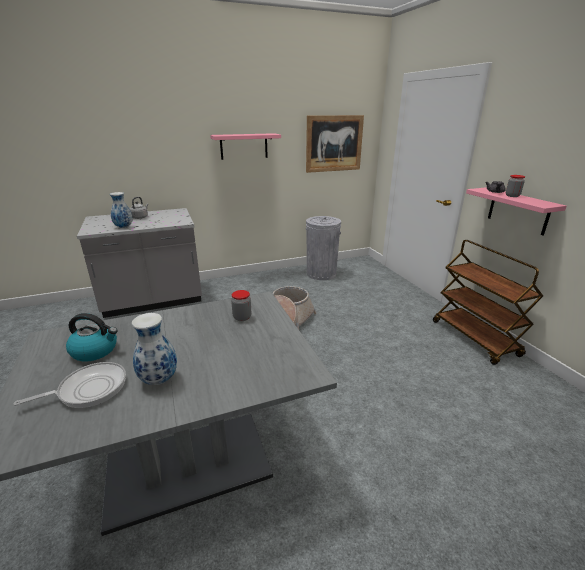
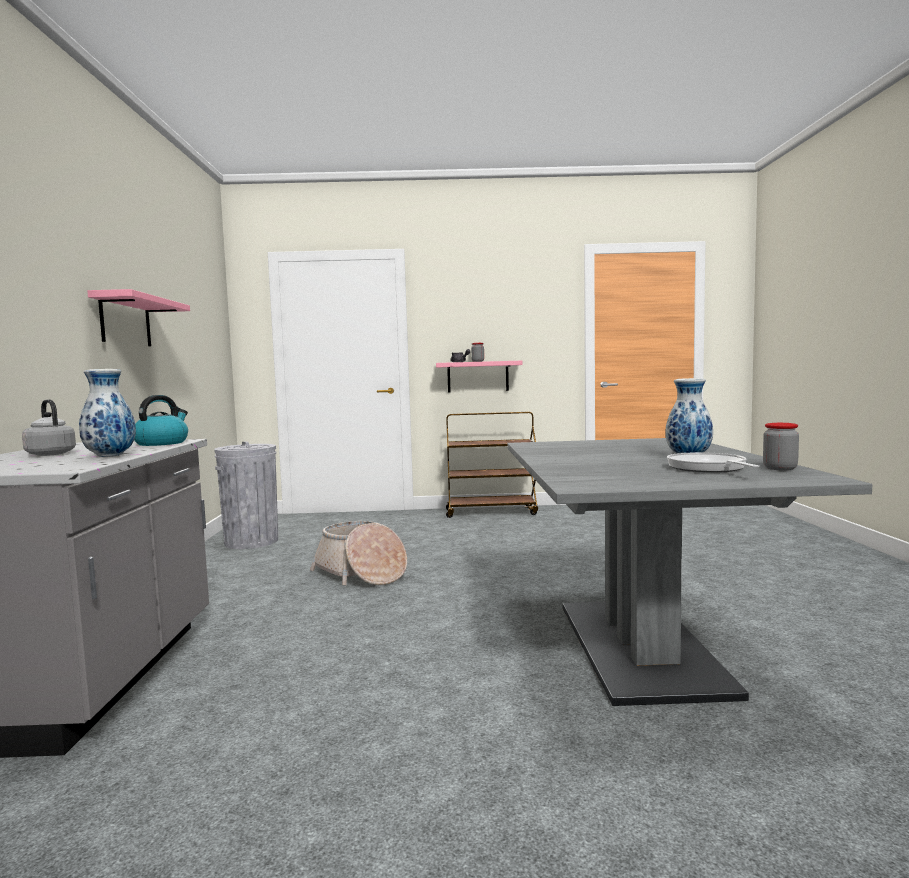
camera: 70 degrees left, 20 degrees down
kettle [66,313,118,361] -> kettle moved to [134,395,188,446]
jar [231,290,251,321] -> jar moved to [763,423,799,470]
picture [306,115,364,173] -> none

